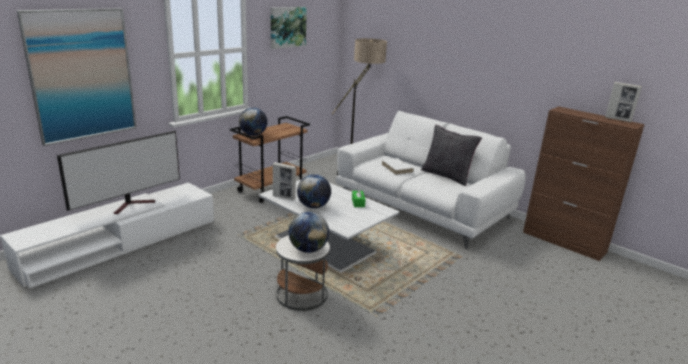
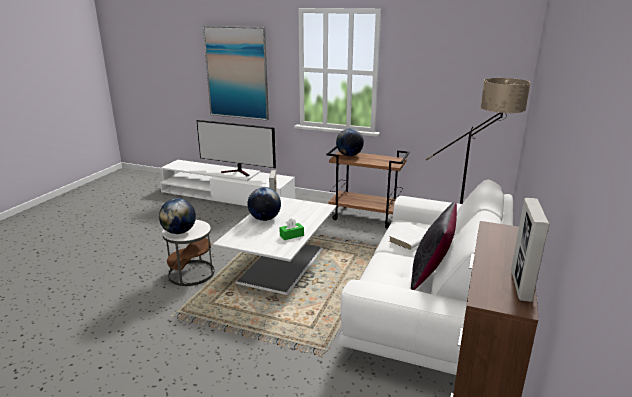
camera: 70 degrees right, 0 degrees up
picture [271,7,307,49] -> none

